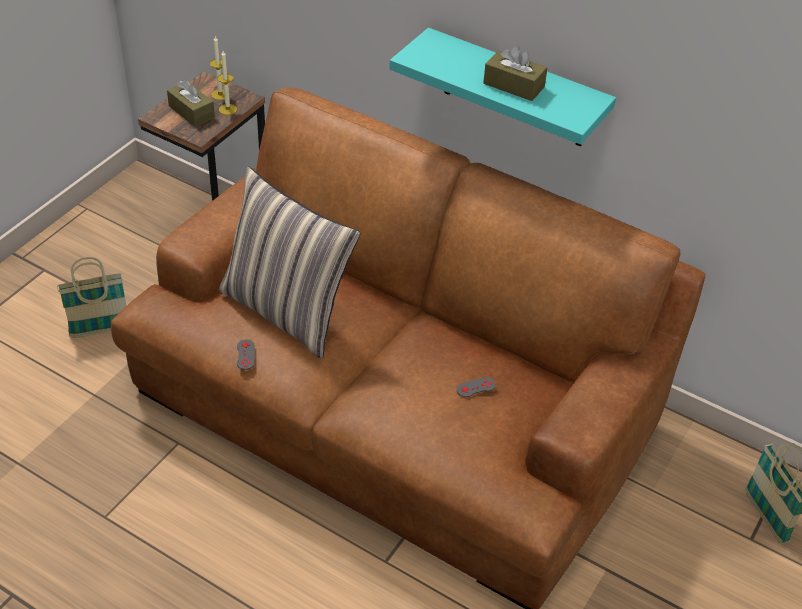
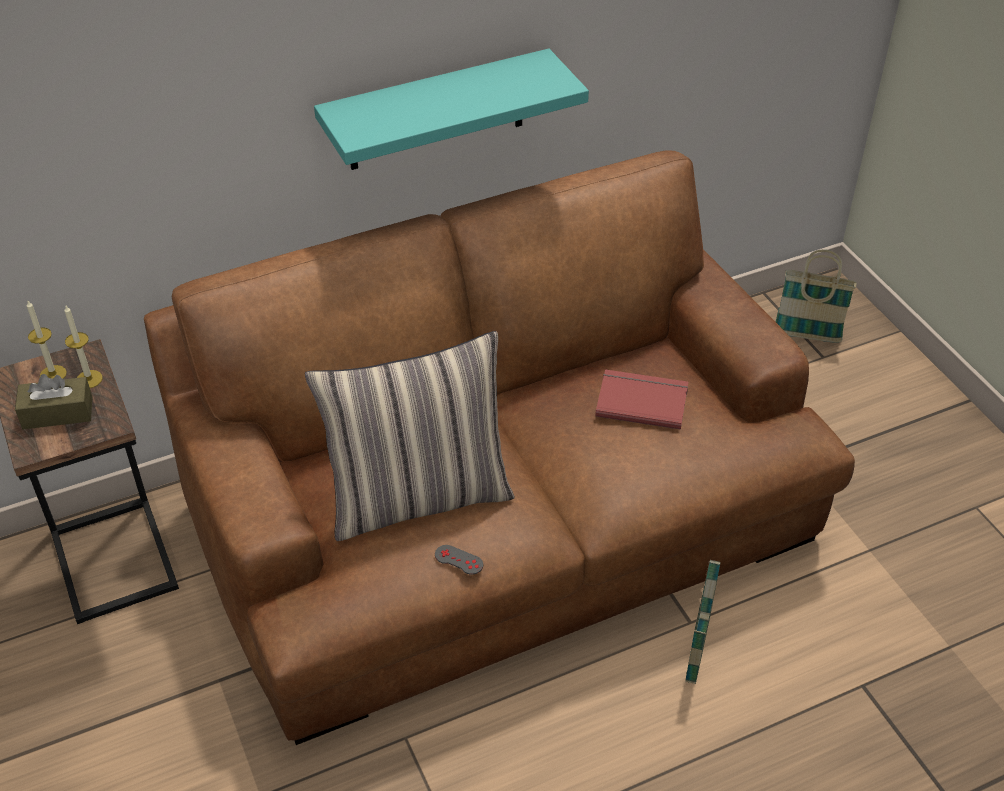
camera: 55 degrees left, 0 degrees up
basket [57,257,127,338] -> basket moved to [685,560,721,684]
grey game controller [457,377,496,397] -> red book [595,369,688,430]
brown tissue box [483,46,547,101] -> none

